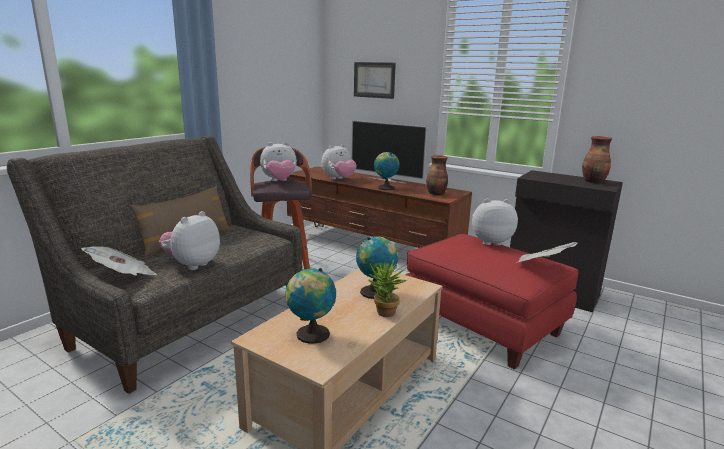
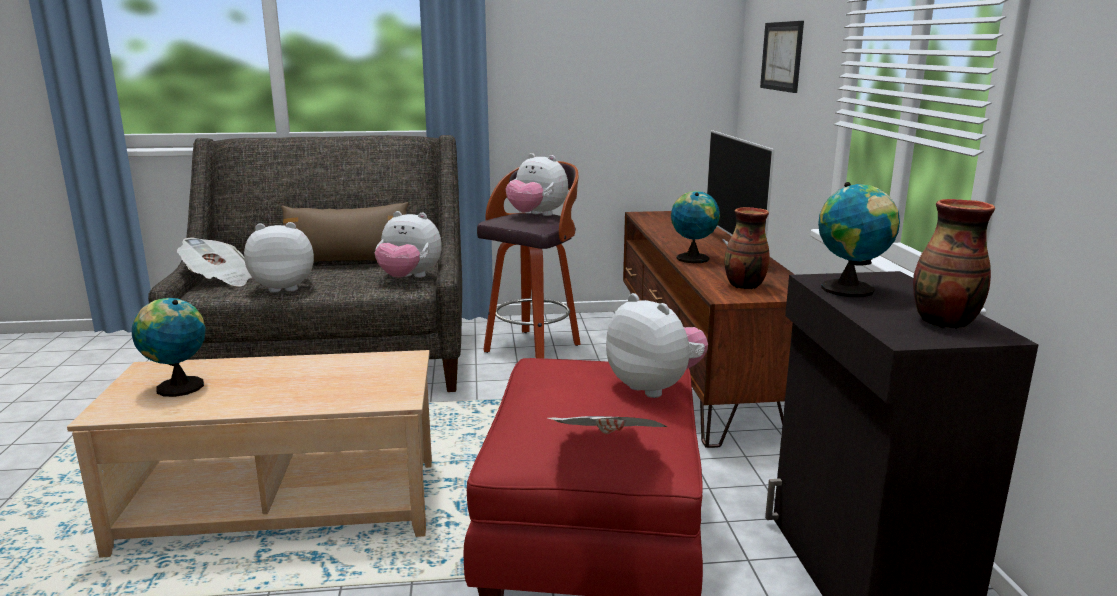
camera: 50 degrees right, 0 degrees up
plush toy [322,144,357,180] -> plush toy moved to [375,211,442,278]
globe [356,236,398,299] -> globe moved to [818,182,900,297]
potted plant [368,260,408,317] -> none

